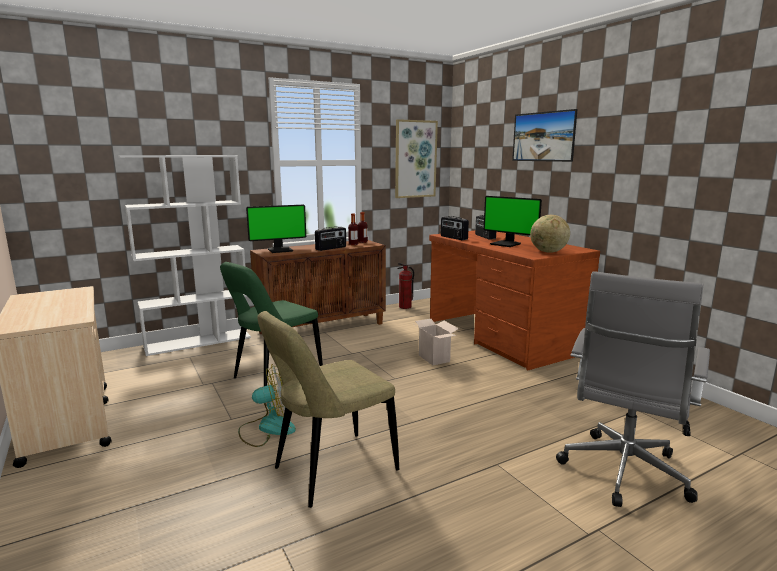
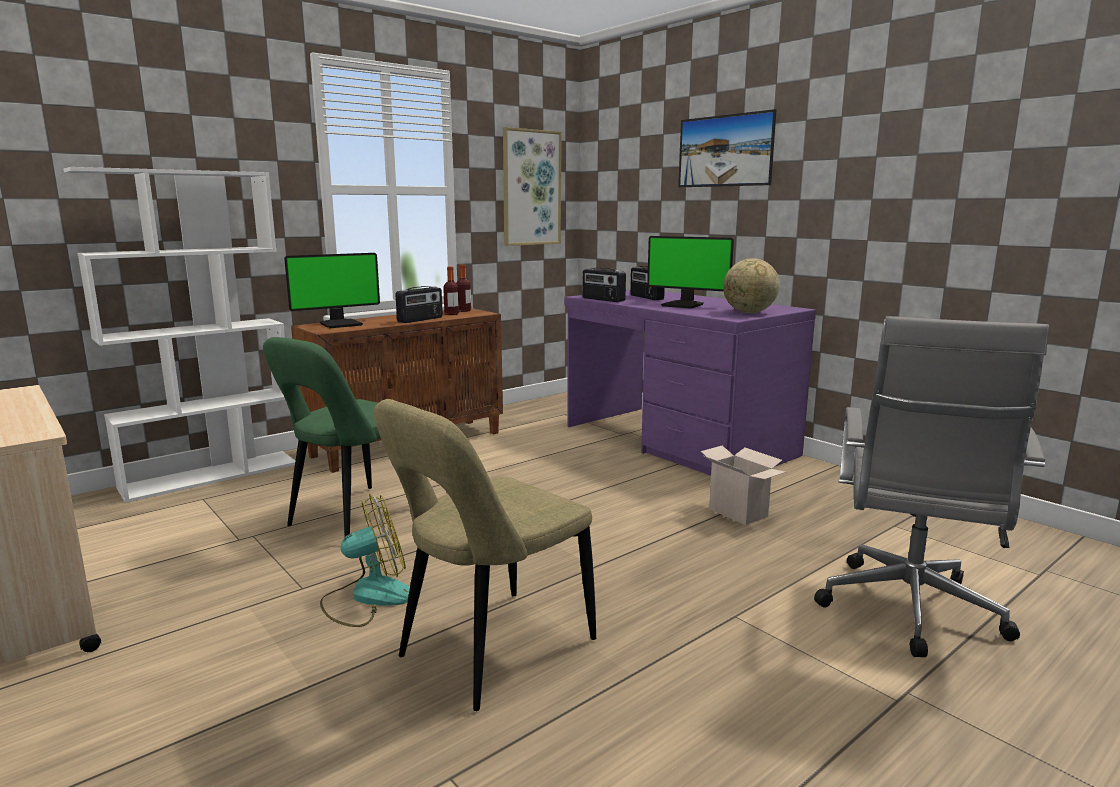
camera: 10 degrees left, 0 degrees up
fire extinguisher [398,263,414,309] -> none
cardboard box [412,319,459,365] -> cardboard box moved to [701,445,786,525]
brown desk [429,231,600,370] -> purple desk [564,290,816,476]

